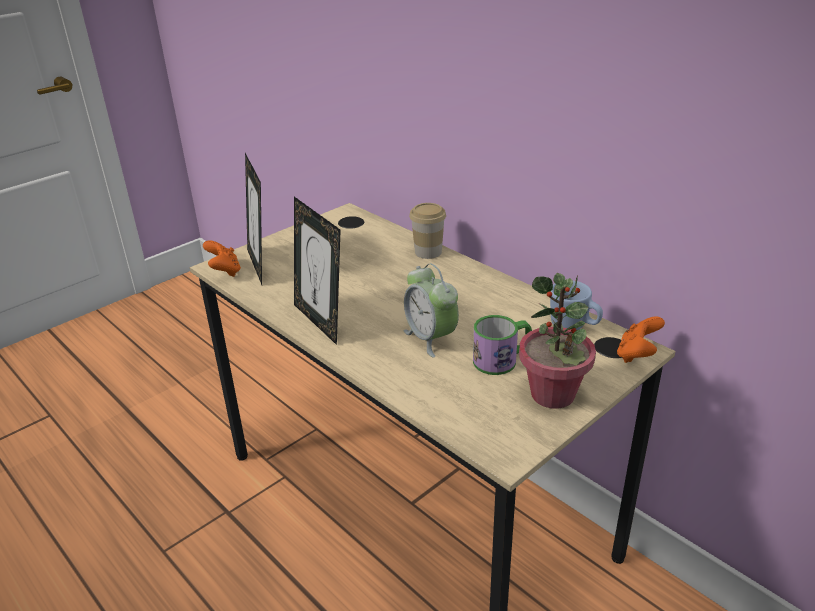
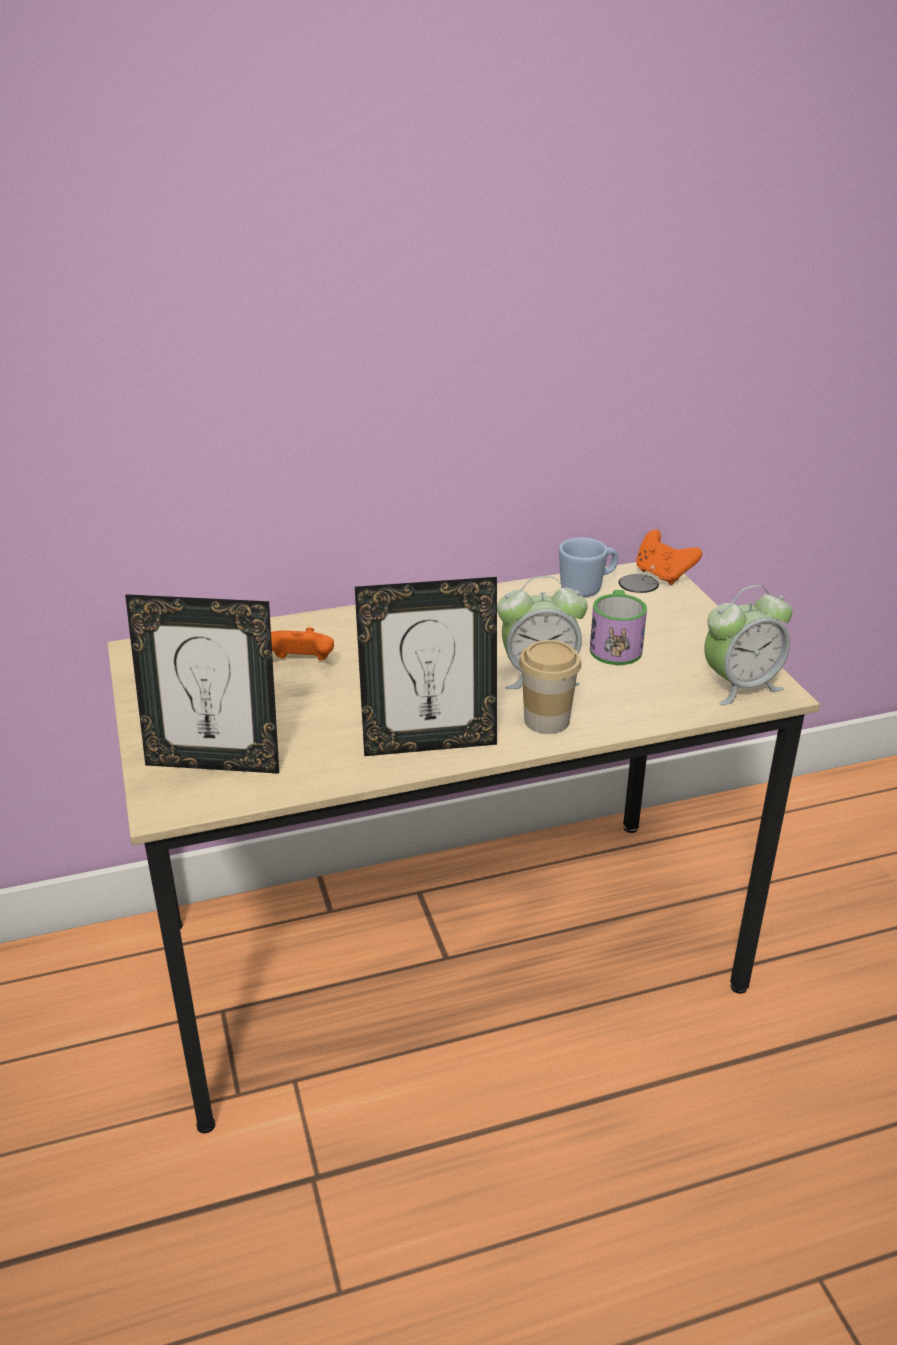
camera: 65 degrees left, 0 degrees up
orange game controller [203,240,241,277] -> orange game controller moved to [271,627,334,661]
cup [409,203,446,259] -> cup moved to [519,640,581,734]
potted plant [519,273,596,409] -> none
none -> alarm clock [704,585,793,705]

